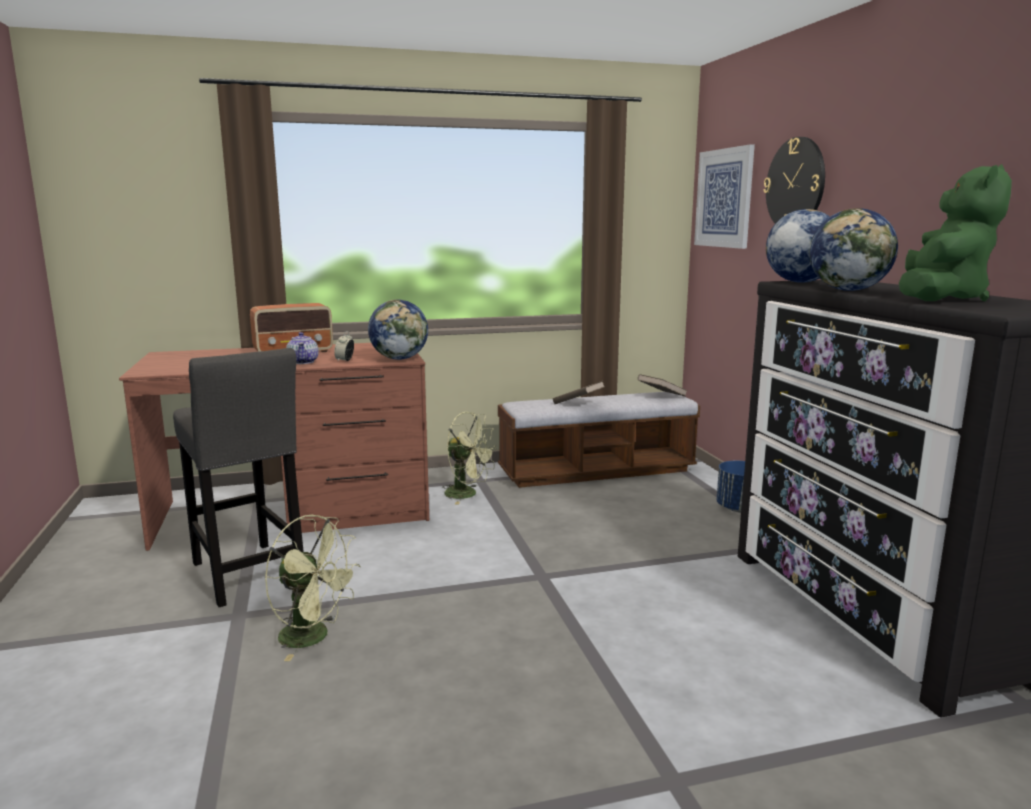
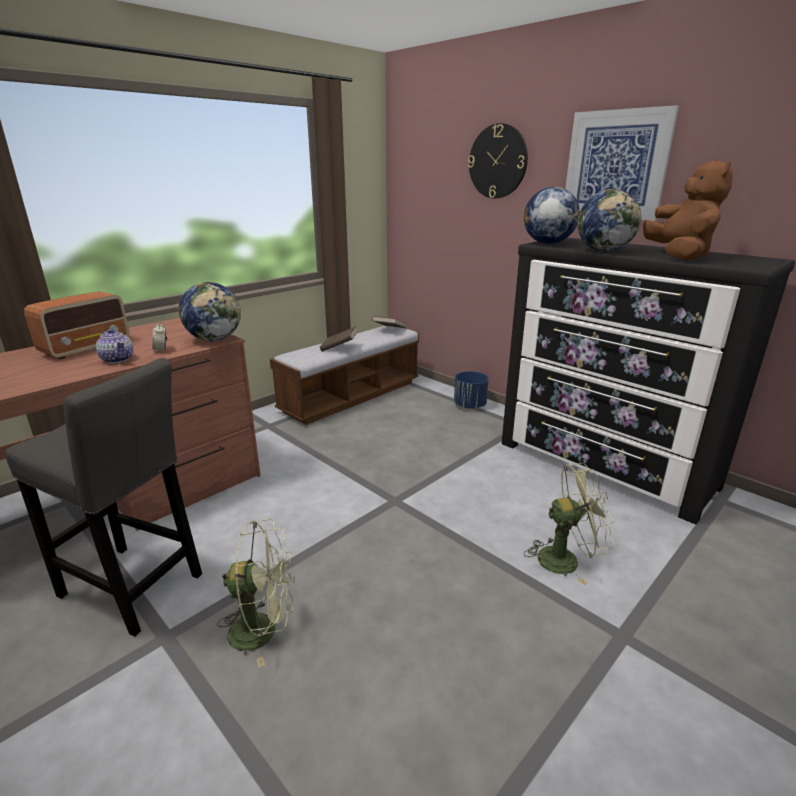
camera: 30 degrees left, 10 degrees up
green fan [443,412,497,504] -> green fan moved to [524,463,614,585]
picture [694,144,755,249] -> picture moved to [565,105,679,221]
green plush toy [899,164,1012,301] -> brown plush toy [643,159,733,260]

